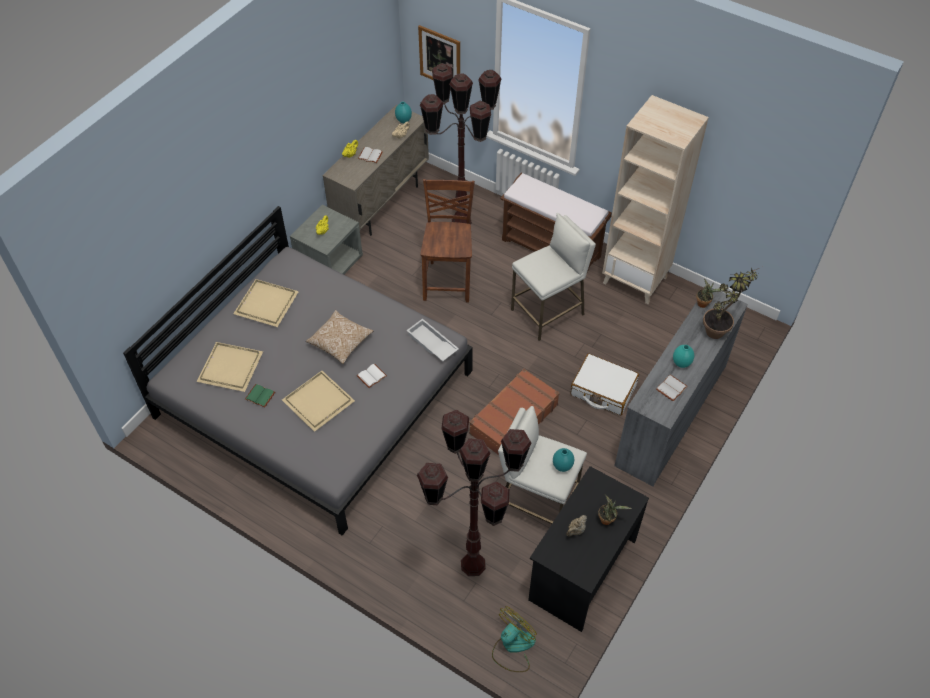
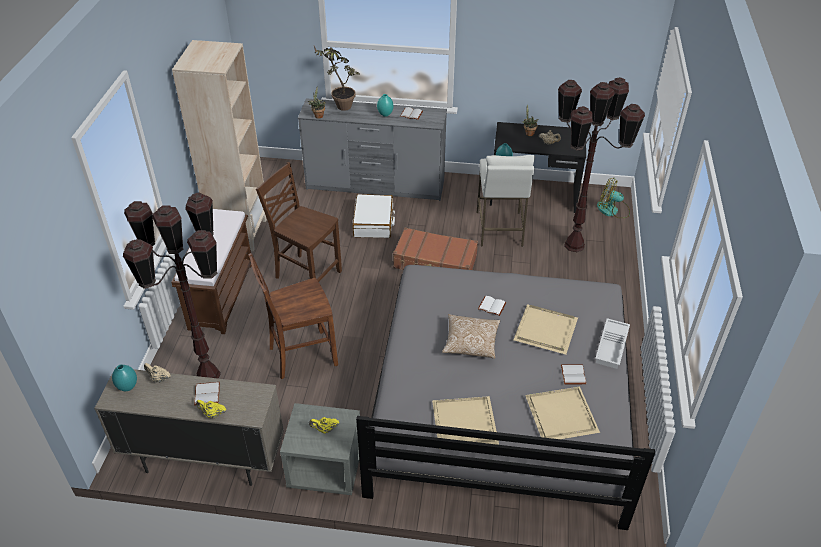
camera: 115 degrees left, 10 degrees down
green book [245,384,275,408] -> white book [561,364,587,384]
white tray [406,319,459,361] -> white tray moved to [595,318,630,369]
picture [418,25,460,80] -> none
white stool [511,213,596,341] -> brown chair [256,162,342,282]

